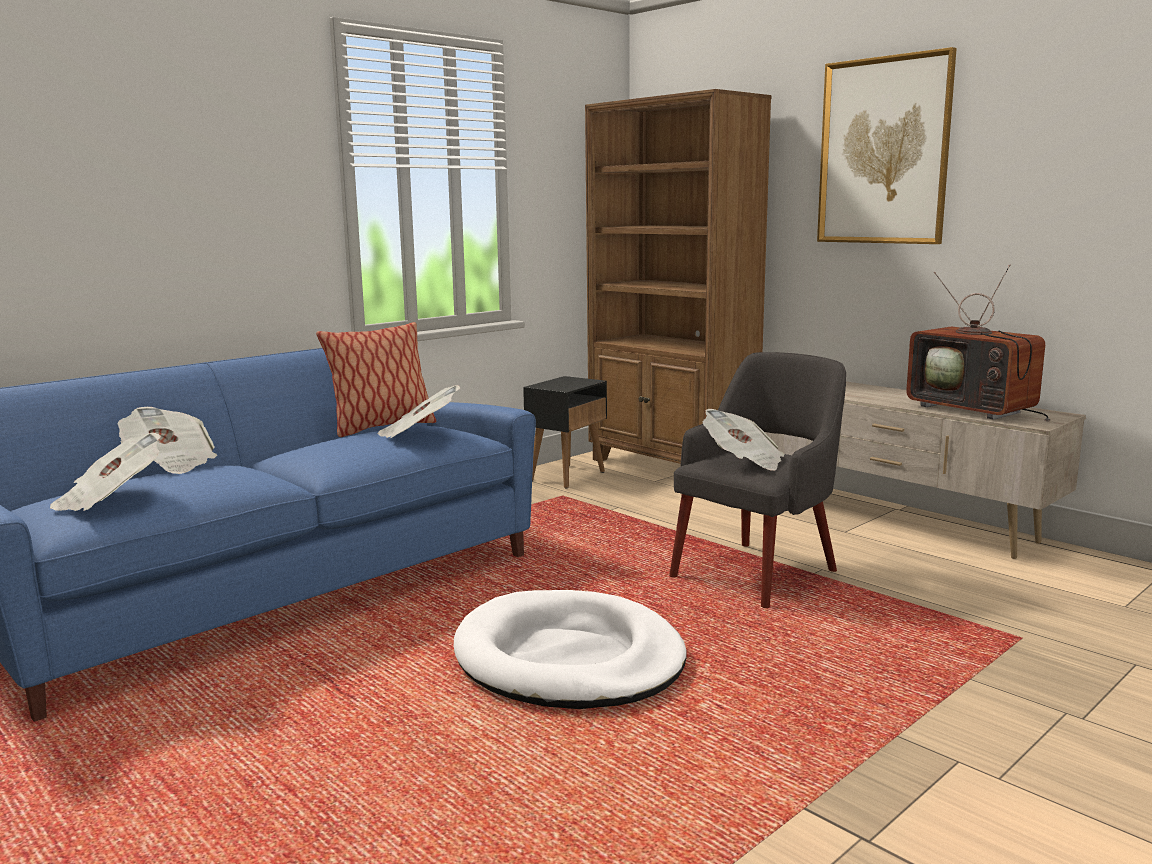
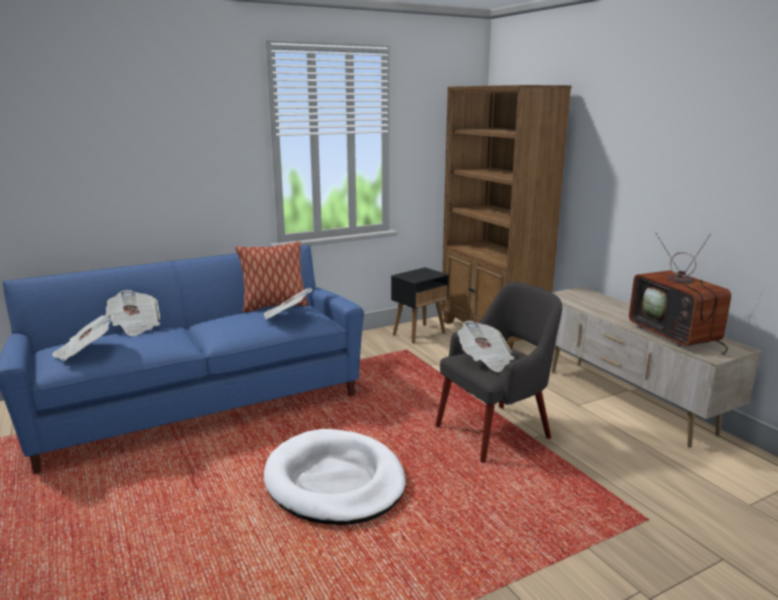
camera: 15 degrees right, 5 degrees up
picture [817,47,957,244] -> none

